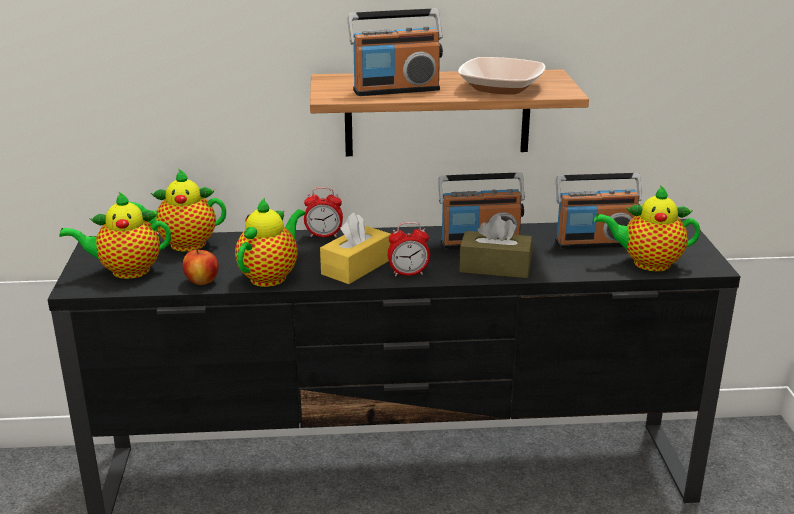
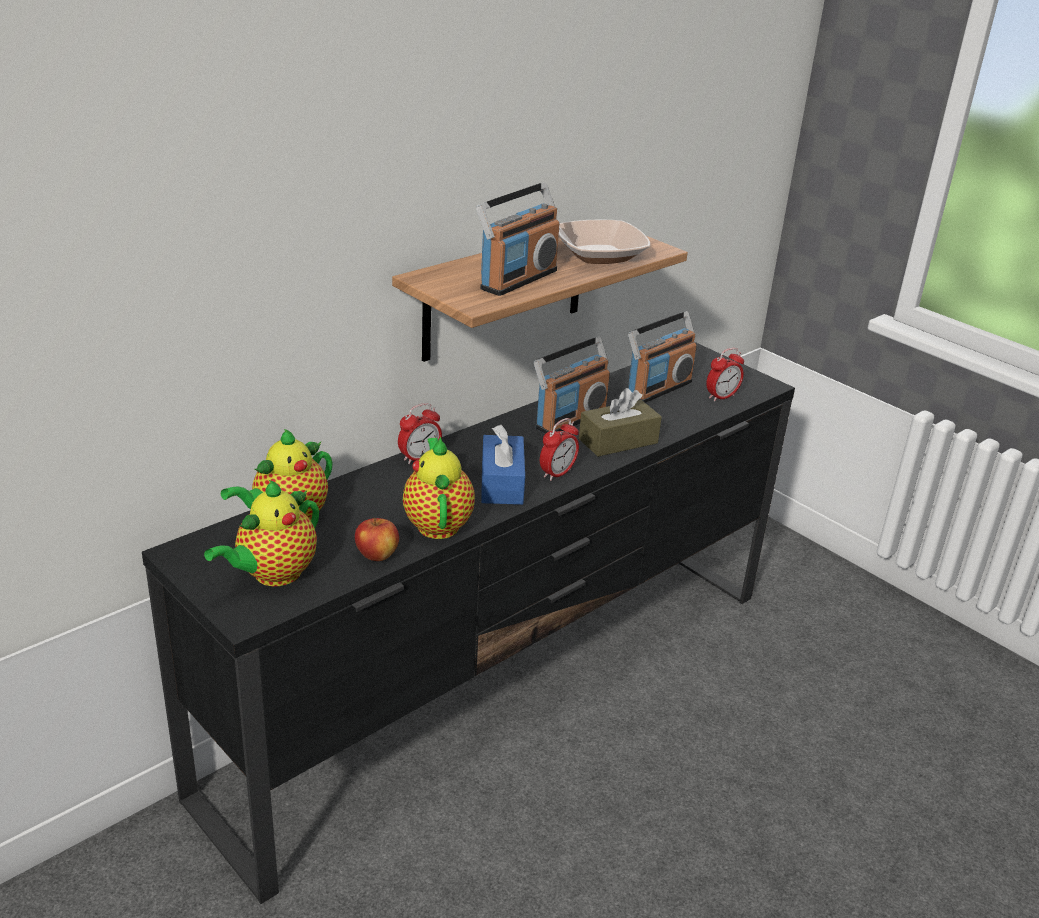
camera: 40 degrees left, 5 degrees up
yellow tissue box [320,212,391,284] -> blue tissue box [481,425,525,505]
teapot [594,185,701,271] -> alarm clock [706,348,744,402]

